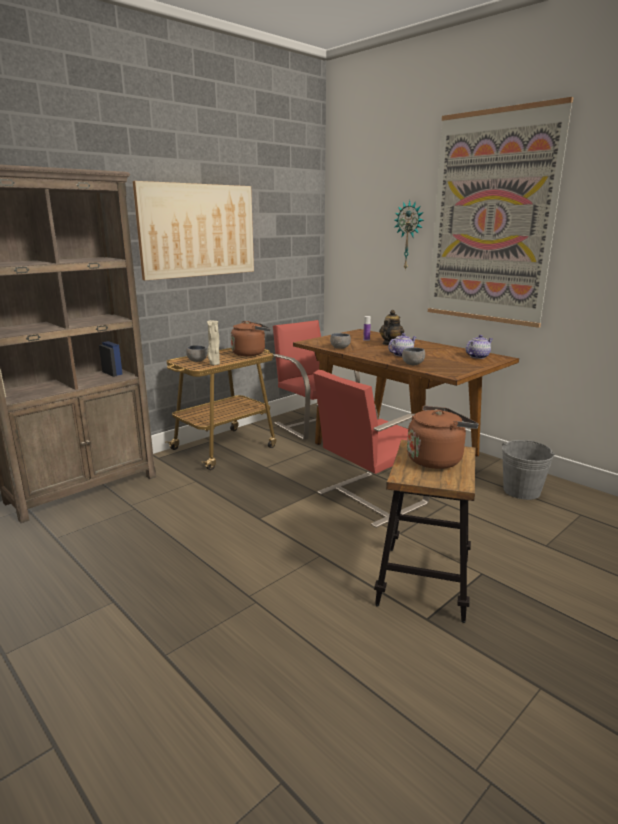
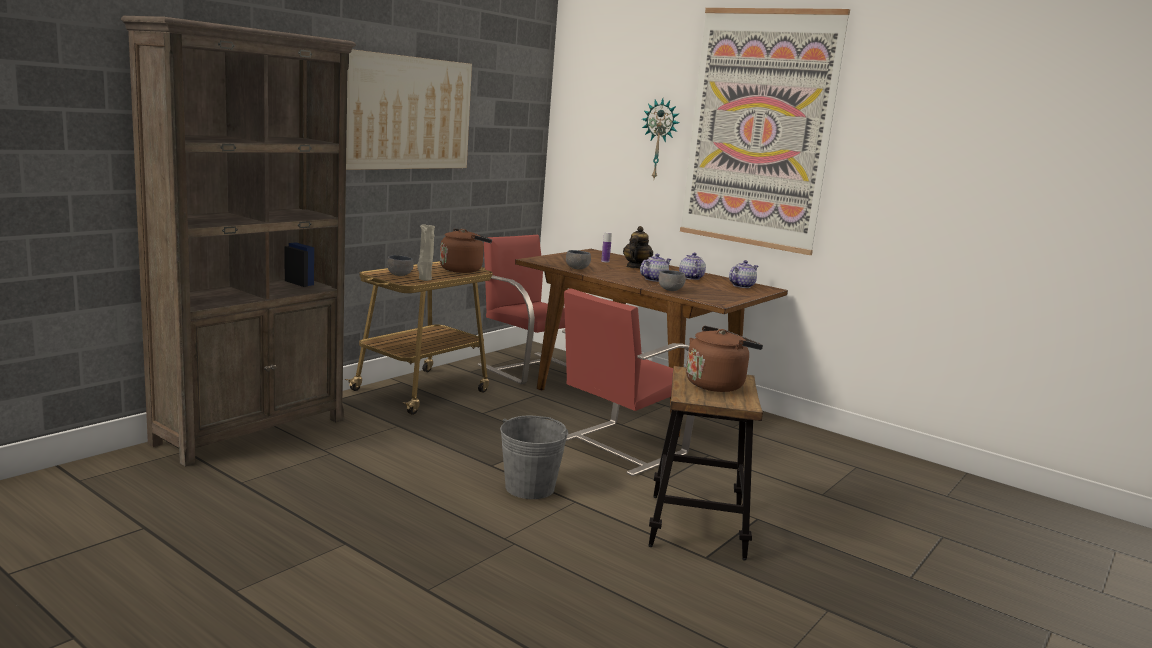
camera: 10 degrees left, 5 degrees down
grey bucket [502,440,555,500] -> grey bucket moved to [500,416,568,499]
none -> teapot [679,253,706,280]

